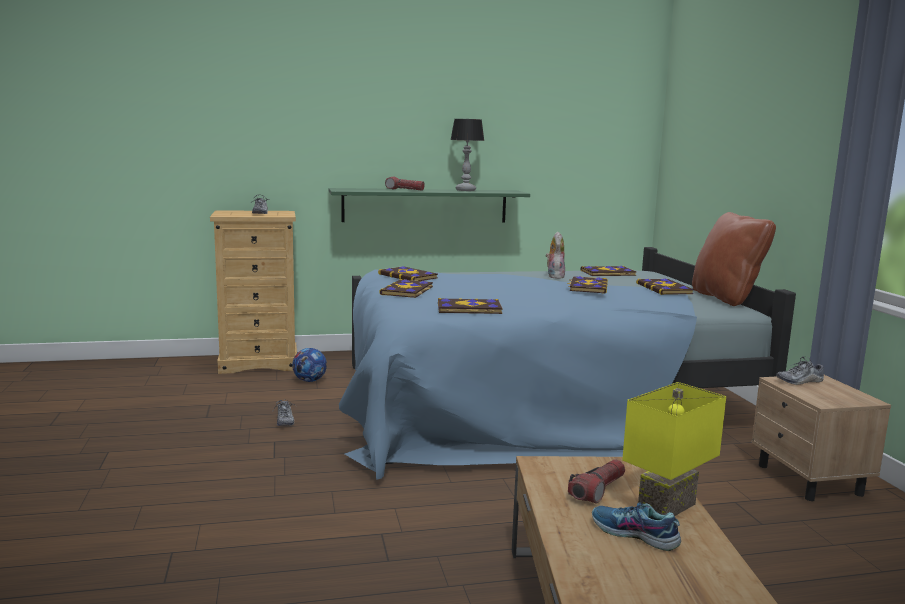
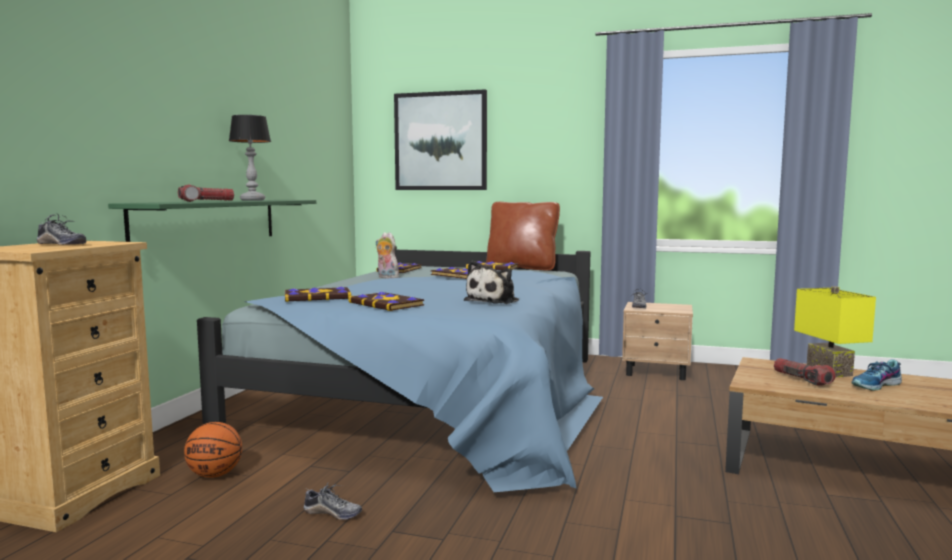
camera: 60 degrees left, 5 degrees down
football [292,348,327,382] -> basketball [184,422,242,478]
book [438,298,503,314] -> plush toy [464,261,519,304]
none -> picture [394,89,487,190]

